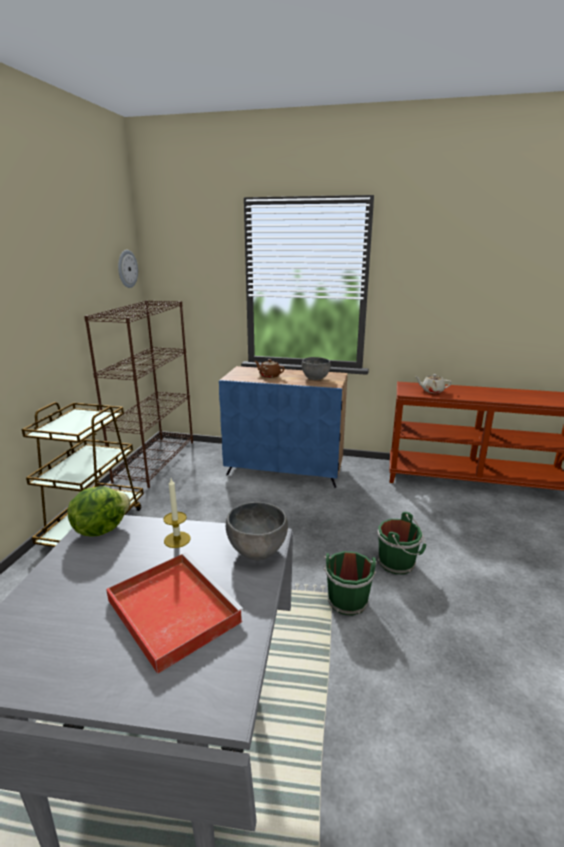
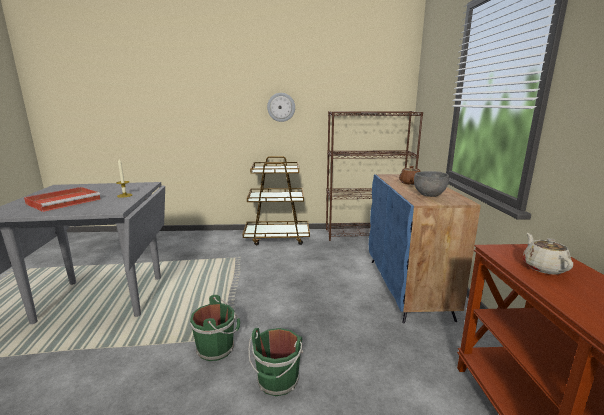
camera: 75 degrees right, 5 degrees down
lettuce [67,486,131,537] -> none
wall clock [118,250,138,288] -> wall clock moved to [267,93,295,122]
grey bowl [226,502,288,560] -> none

